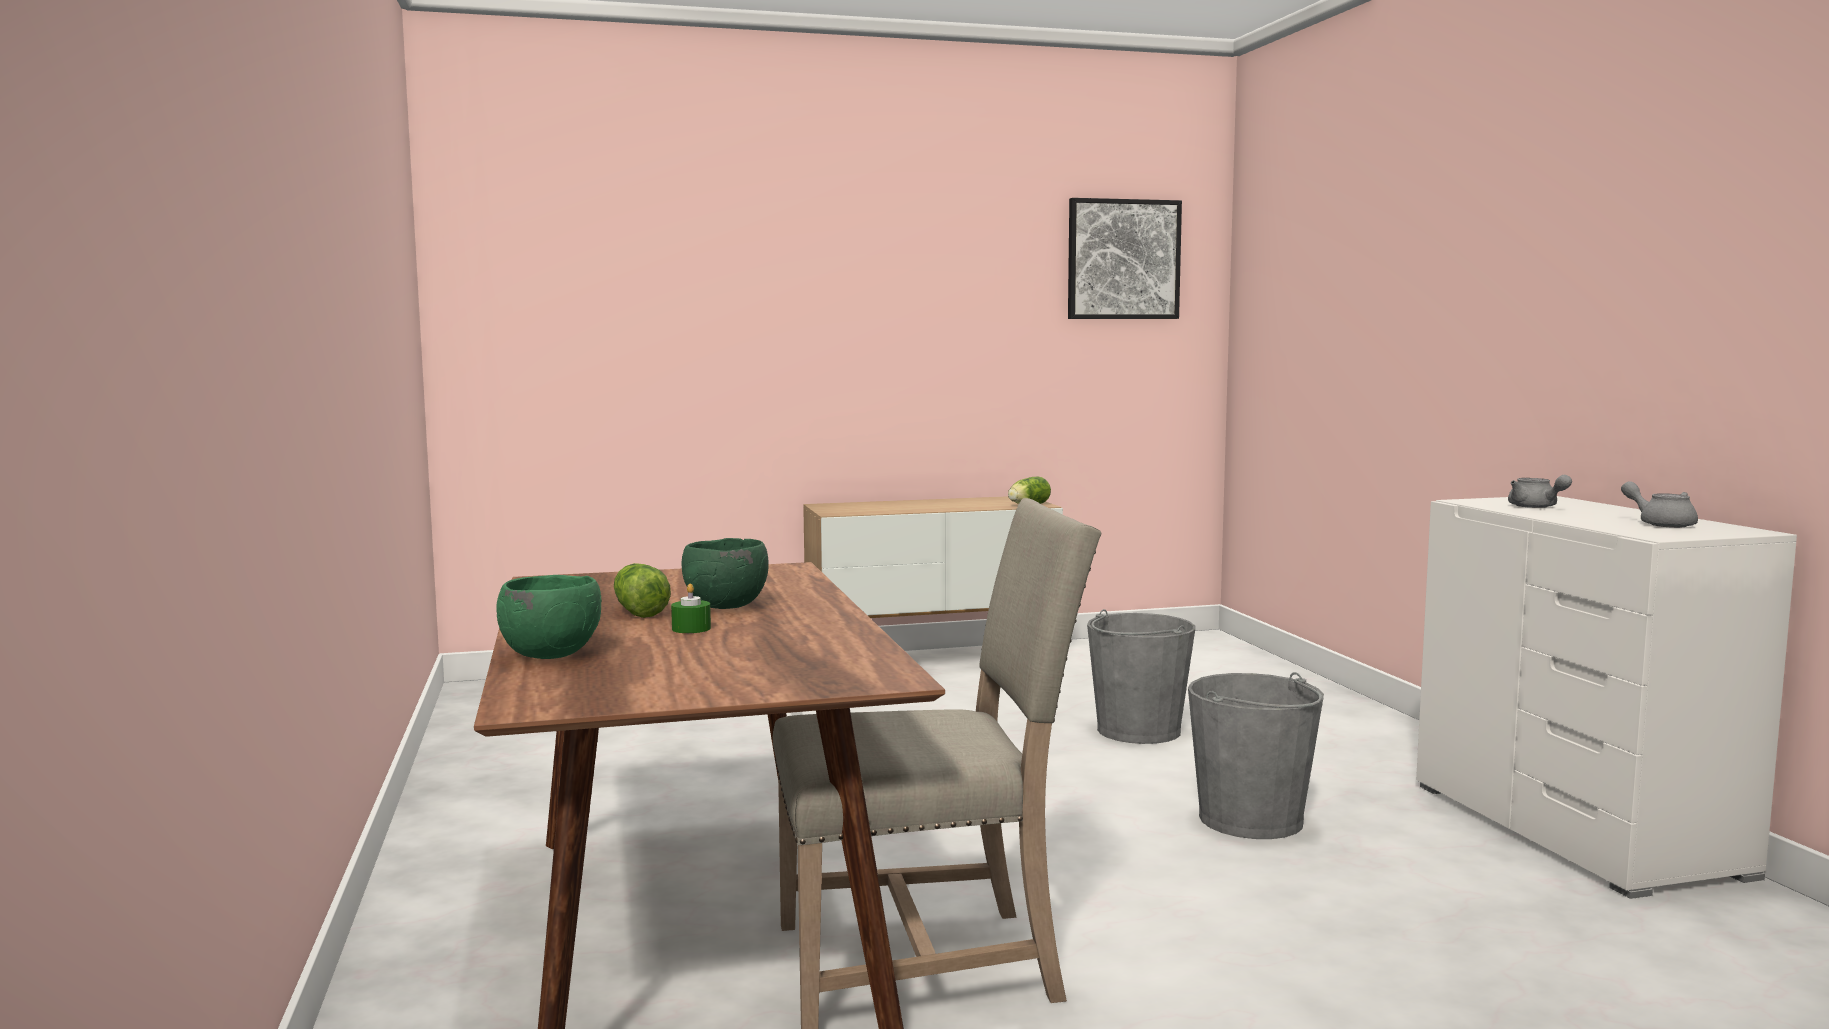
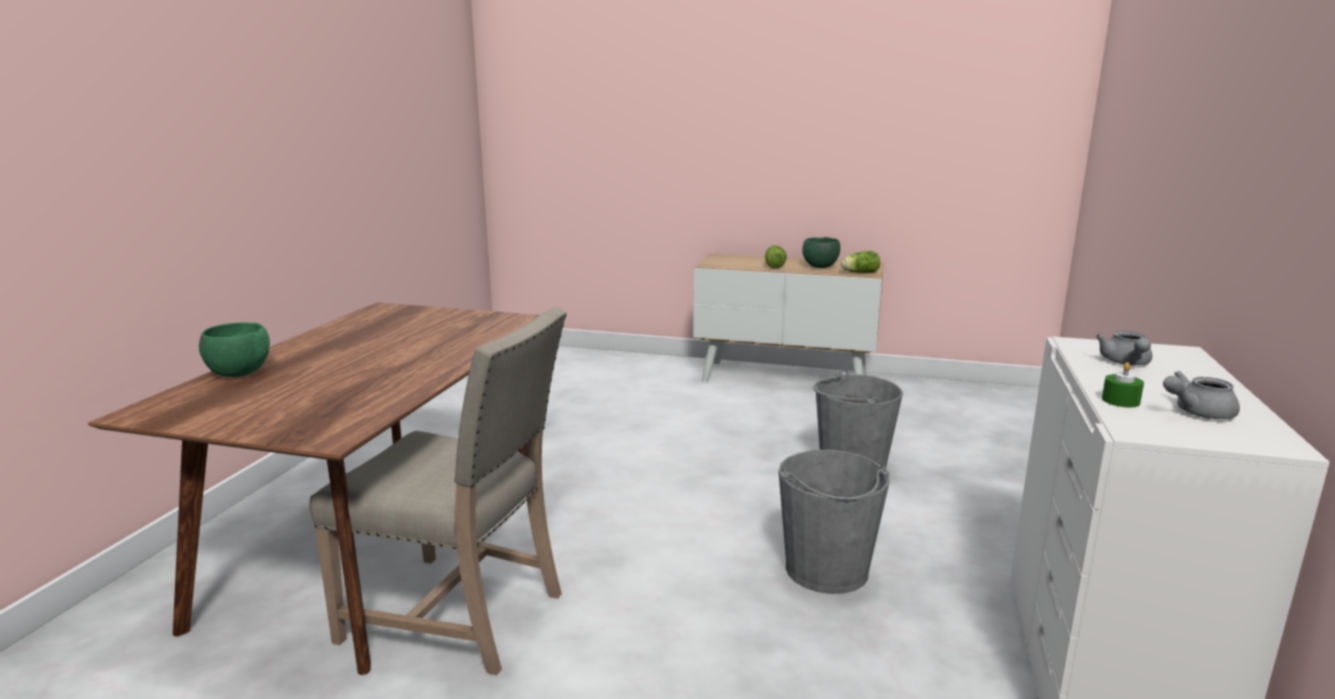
camera: 30 degrees right, 10 degrees up
lettuce [614,563,671,618] -> lettuce moved to [765,245,787,268]
green candle [671,583,711,633] -> green candle moved to [1102,362,1144,407]
green bowl [682,538,769,609] -> green bowl moved to [802,237,840,268]
picture [1068,198,1182,319] -> none
grey teapot [1621,481,1698,528] -> grey teapot turned 105 degrees counterclockwise [1163,371,1240,419]

